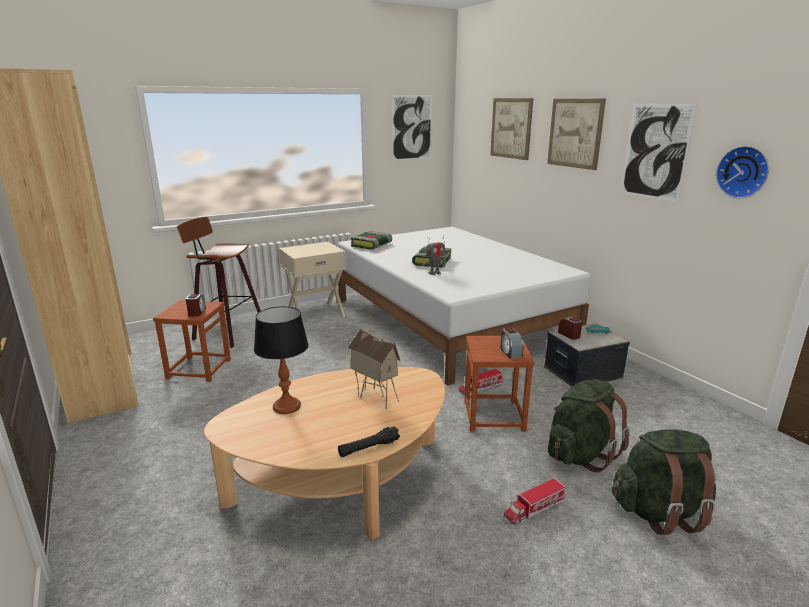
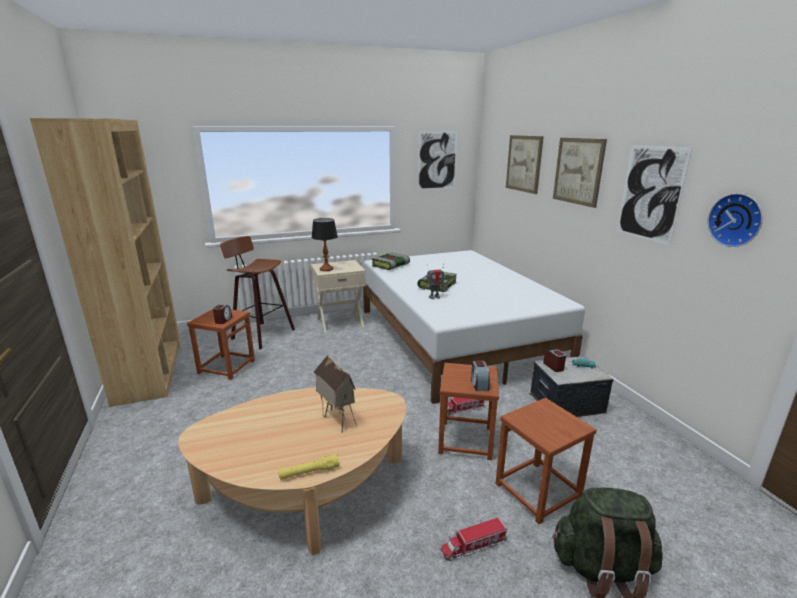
camera: 10 degrees right, 0 degrees up
table lamp [254,306,309,414] -> table lamp moved to [312,218,338,271]
black flashlight [338,426,400,457] -> yellow flashlight [279,454,340,480]
green backpack [548,379,630,472] -> brown stool [495,398,597,524]

